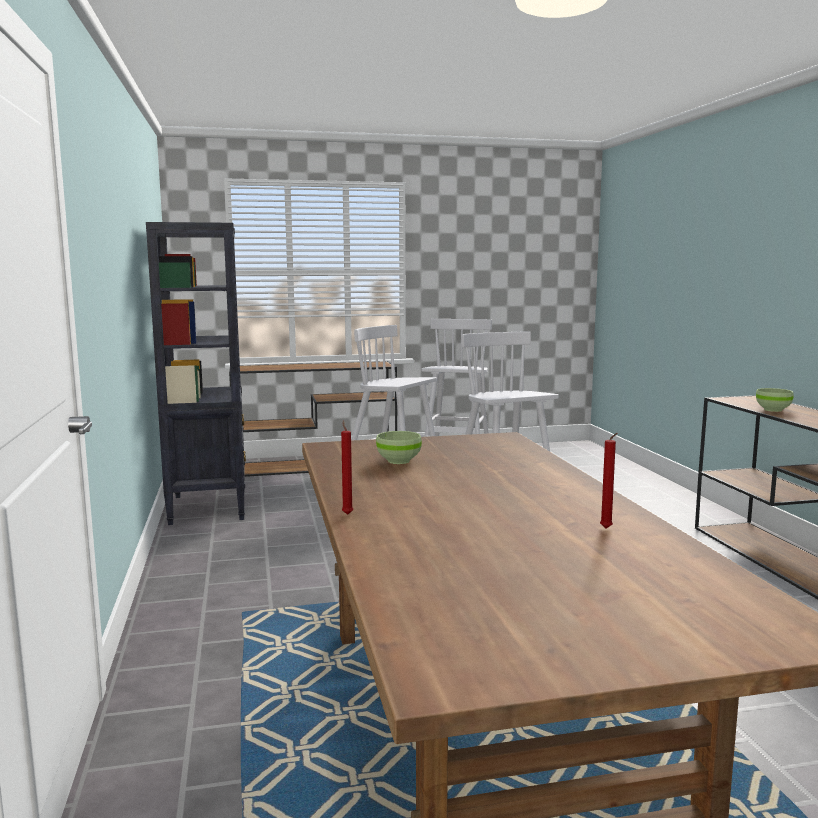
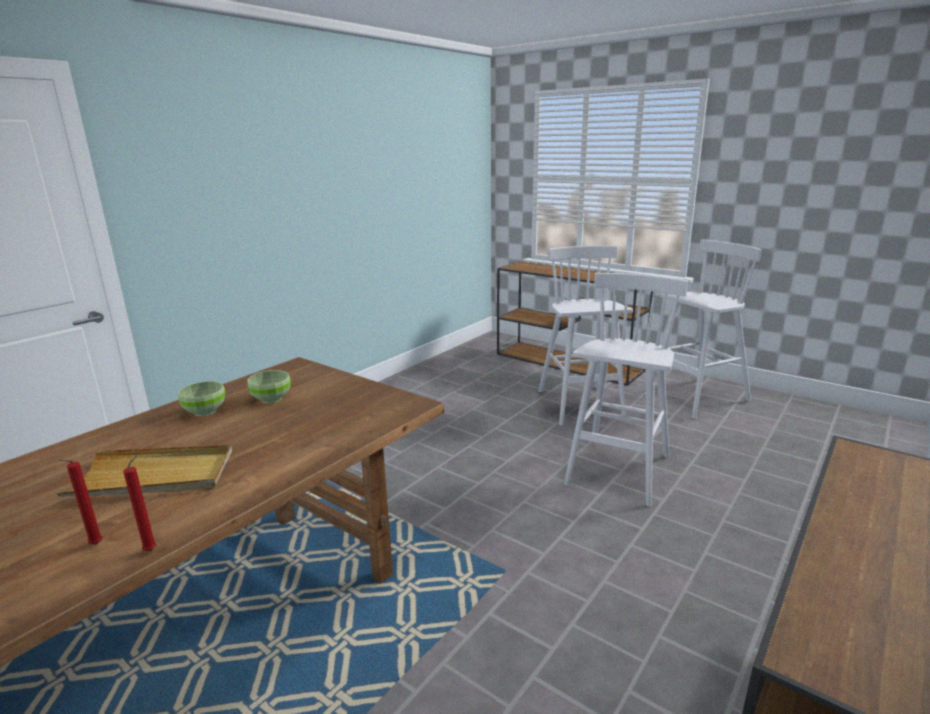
camera: 50 degrees right, 10 degrees up
black bookcase [146,222,246,525] -> none
red candle [341,421,353,515] -> red candle moved to [123,455,157,551]
green bowl [756,388,794,412] -> green bowl moved to [178,381,225,416]
none -> beige tray [56,445,232,497]

